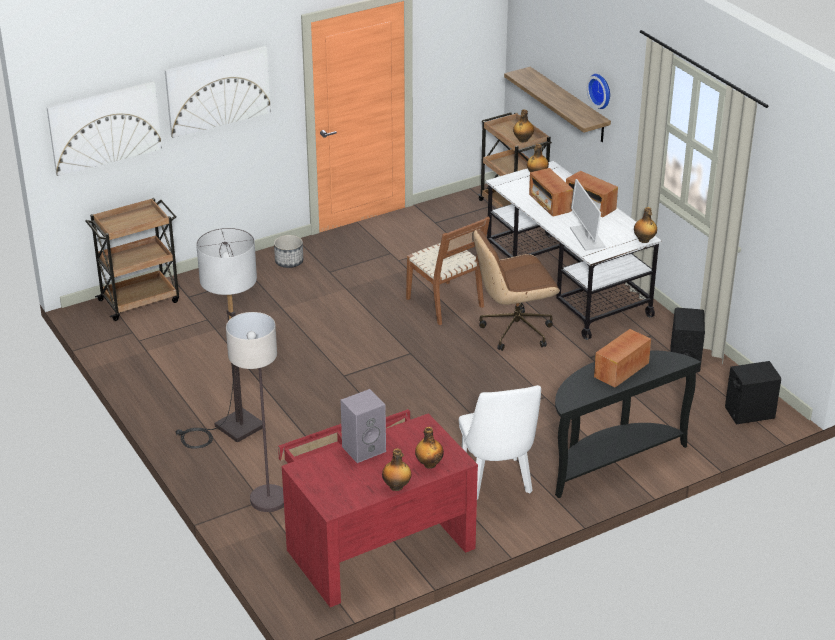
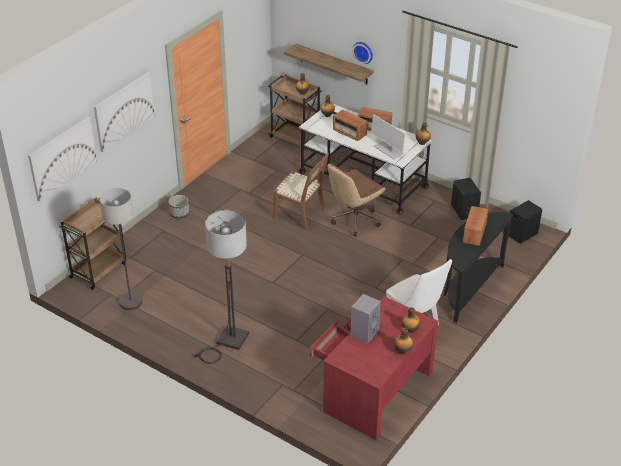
camera: 25 degrees left, 5 degrees up
grey floor lamp [226,312,284,512] -> grey floor lamp moved to [100,188,143,310]

